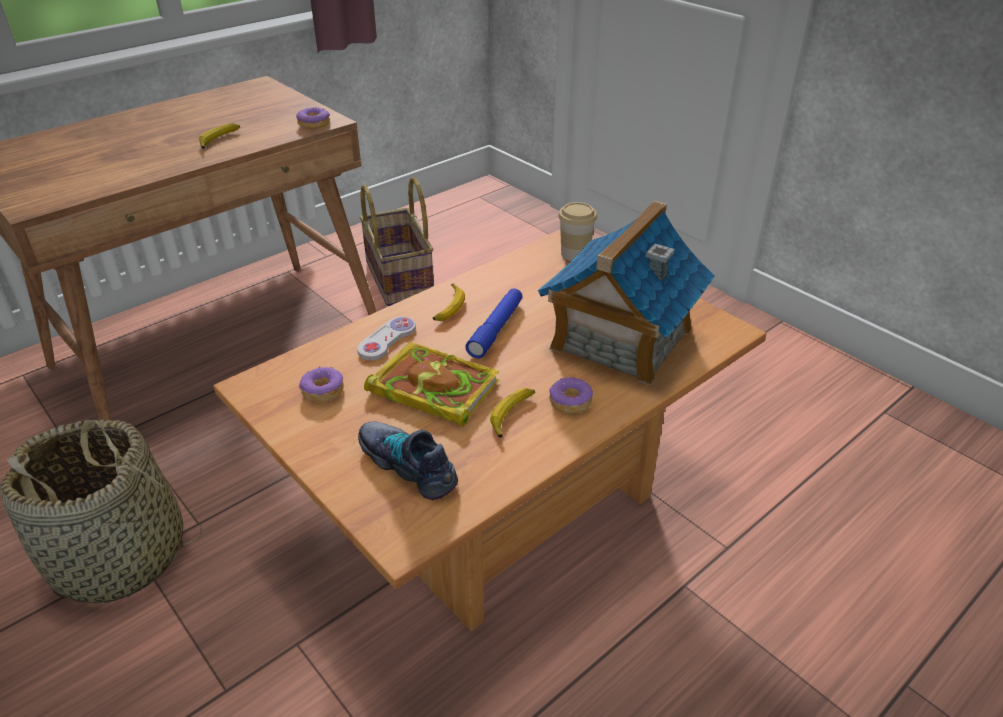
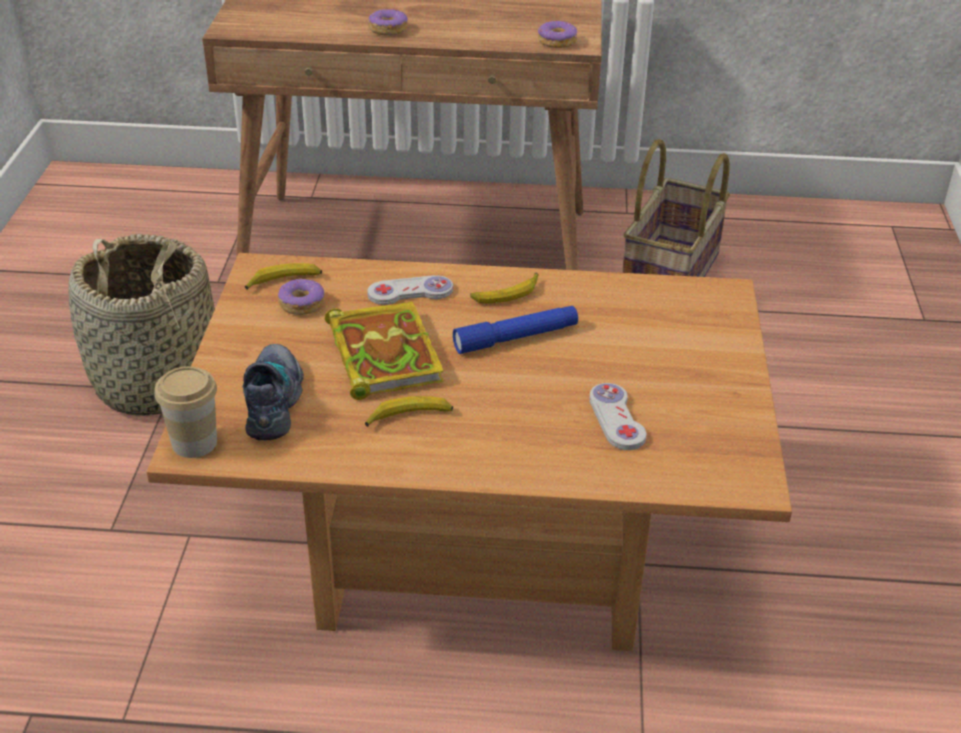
camera: 45 degrees right, 0 degrees up
banana [199,123,240,149] -> banana moved to [245,263,322,290]
toy house [538,200,715,386] -> white game controller [589,383,647,450]
donut [549,377,593,414] -> donut moved to [368,8,408,36]
cup [558,202,597,261] -> cup moved to [155,366,217,458]

